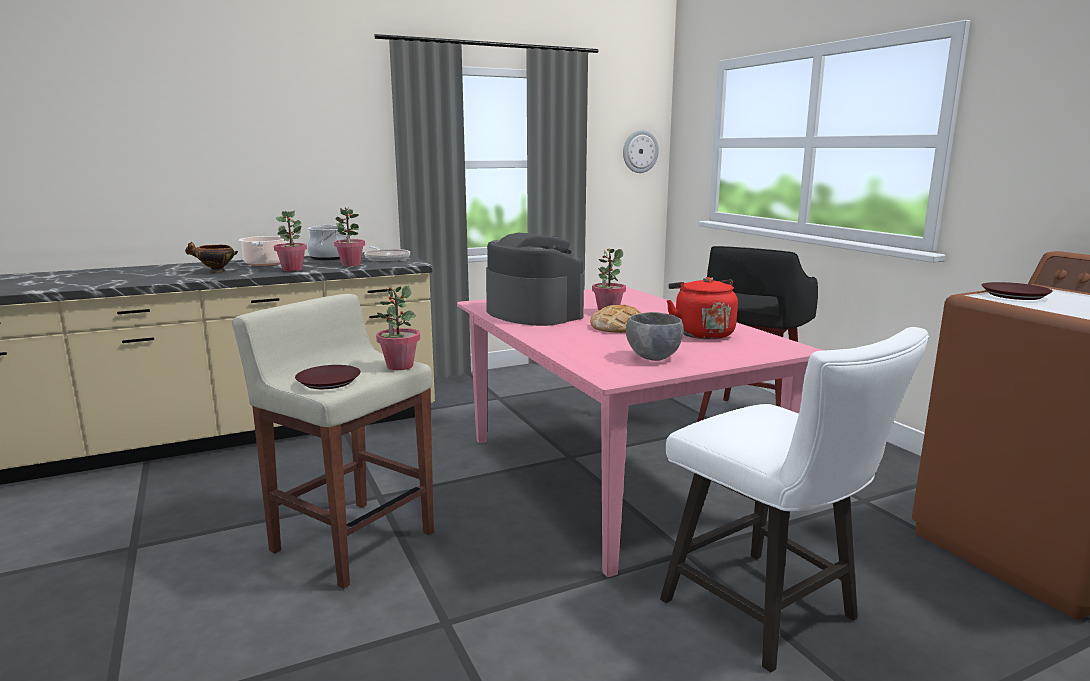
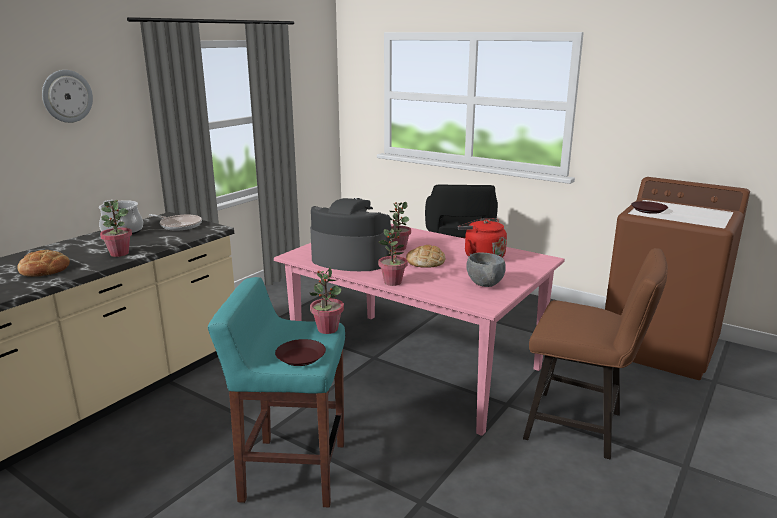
camera: 30 degrees left, 5 degrees up
bowl [185,242,238,273] -> bread [17,250,70,277]
beige stool [232,294,434,589] -> turquoise stool [208,277,345,508]
cooking pot [239,236,287,266] -> none
potted plant [334,208,365,266] -> potted plant moved to [378,229,408,286]
wall clock [623,130,659,173] -> wall clock moved to [42,70,93,123]
white chair [660,327,929,672] -> brown chair [523,248,668,459]

